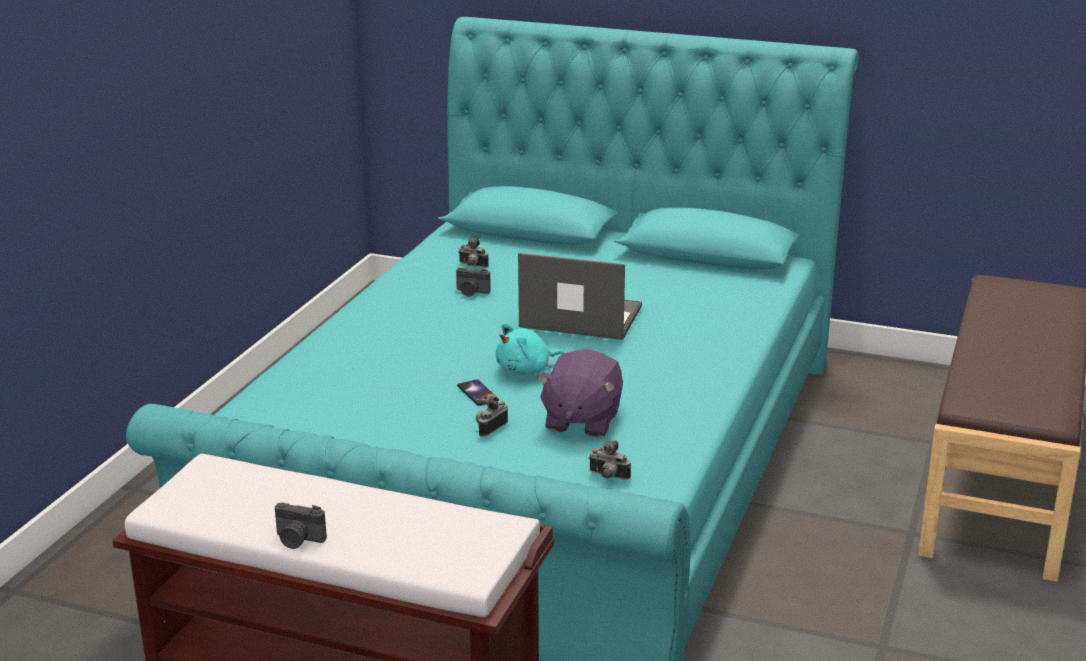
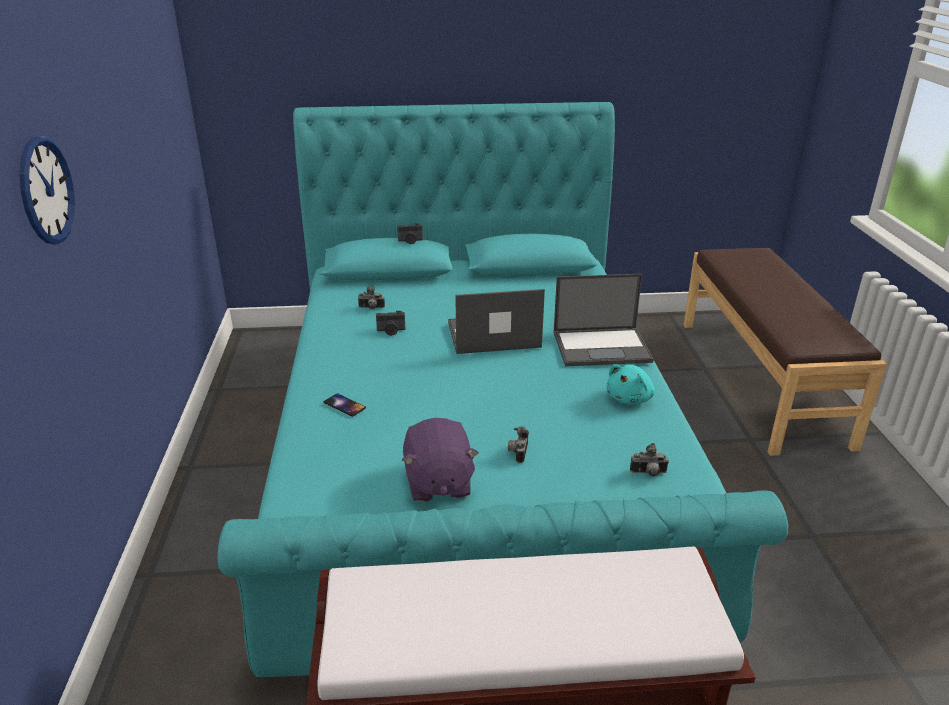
camera: 25 degrees left, 5 degrees up
camera [275,503,327,549] -> camera moved to [397,223,423,244]
phone [457,379,499,406] -> phone moved to [324,393,366,417]
turquoise plush toy [496,323,564,375] -> turquoise plush toy moved to [606,364,655,404]
purple plush toy [537,349,623,437] -> purple plush toy moved to [402,418,479,502]
none -> wall clock [19,136,75,244]
none -> laptop [553,274,654,366]

